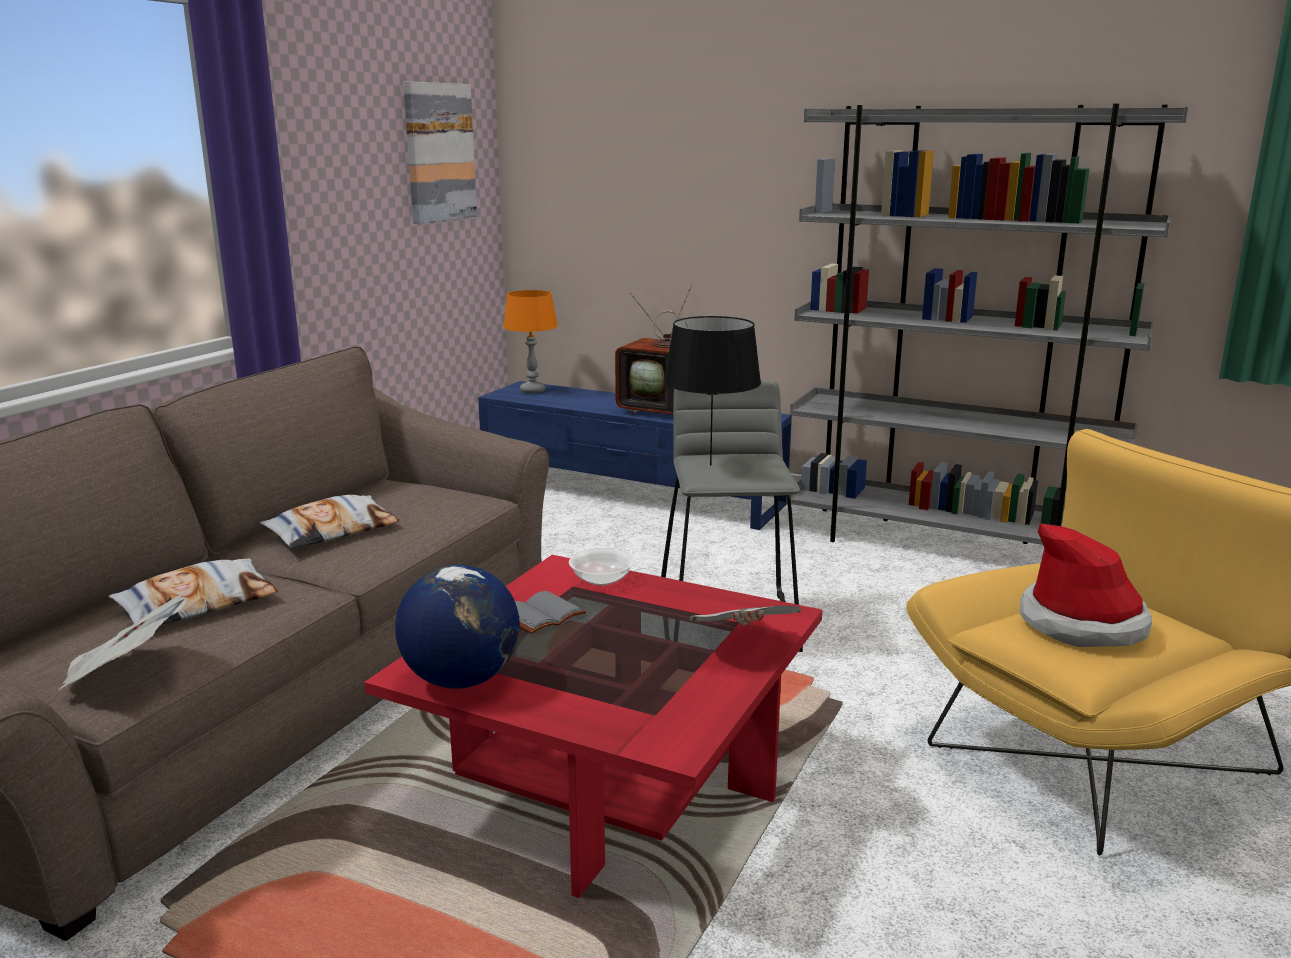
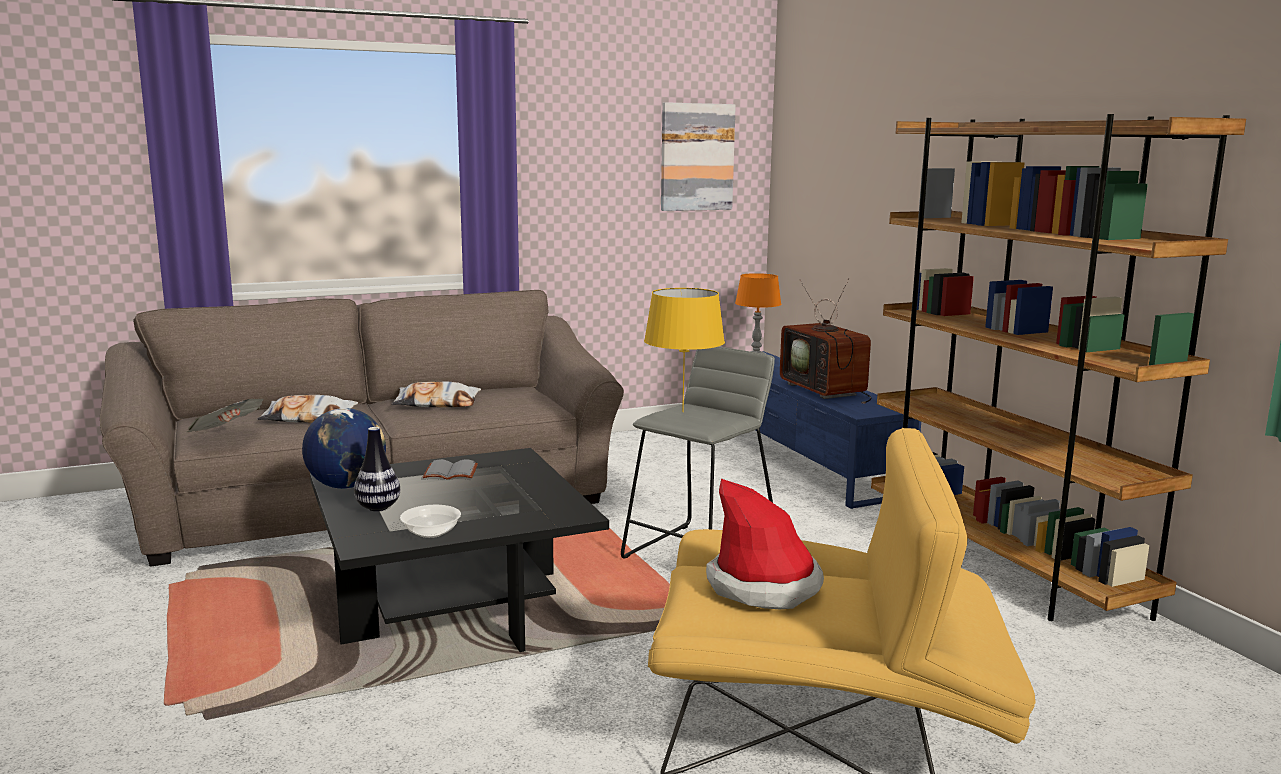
camera: 40 degrees right, 5 degrees down
red coffee table [364,555,822,898] -> black coffee table [310,448,609,652]
bowl [569,548,634,586] -> bowl moved to [400,505,461,538]
black table lamp [664,316,761,466] -> yellow table lamp [644,288,725,412]
newspaper [690,606,802,626] -> none
grey bookcase [786,103,1188,545] -> brown bookcase [871,114,1246,621]
none -> vase [354,427,400,511]

